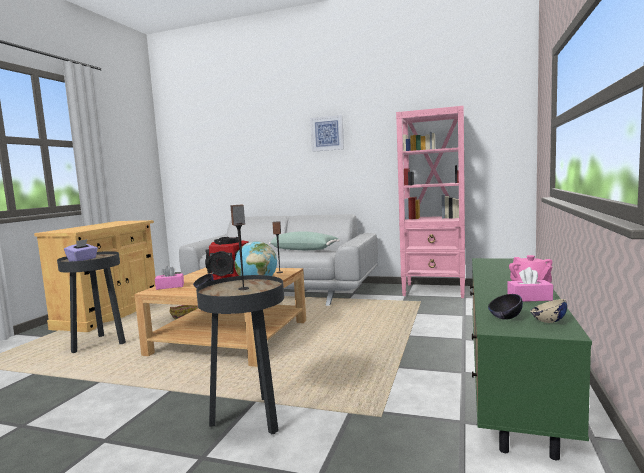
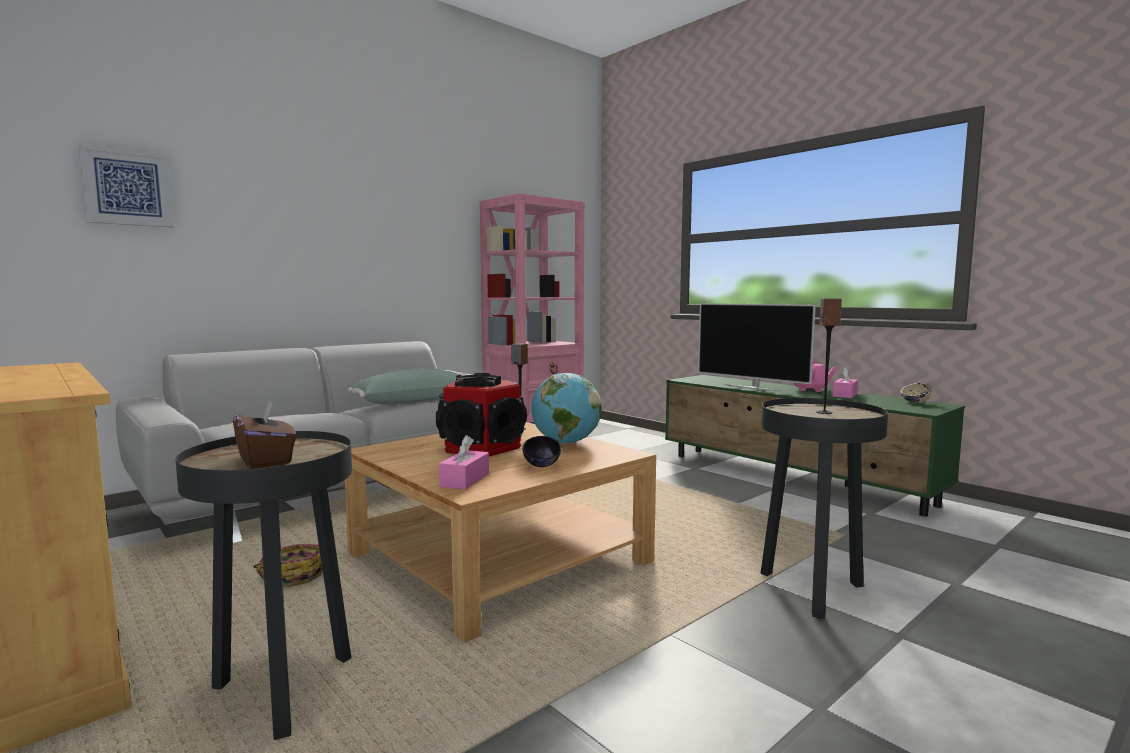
camera: 60 degrees left, 0 degrees up
purple tissue box [64,239,98,261] -> brown tissue box [233,400,296,469]
picture [310,115,344,152] -> picture moved to [78,144,174,227]
black bowl [488,294,523,320] -> none
none -> television [698,303,816,392]

